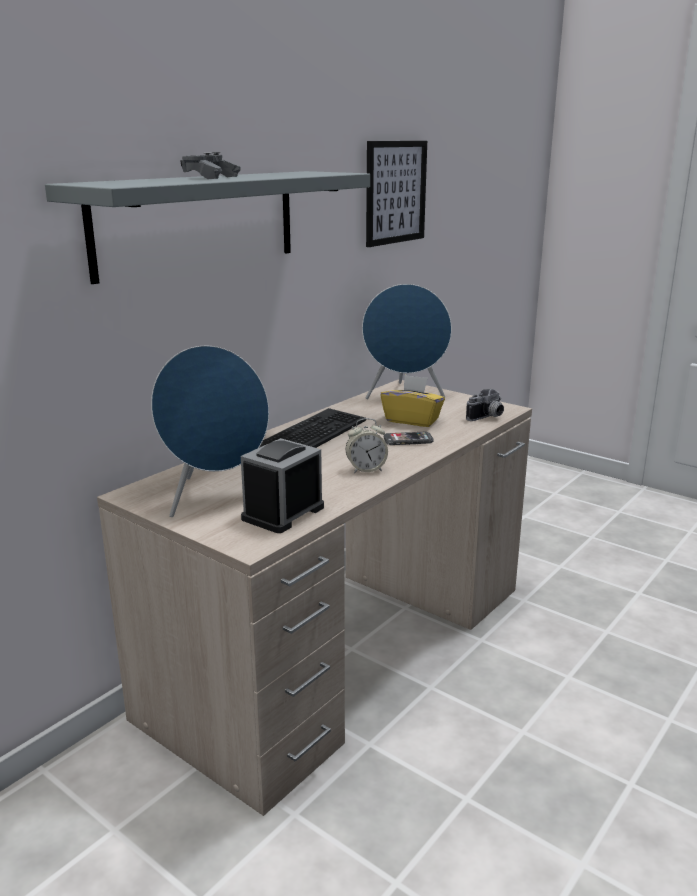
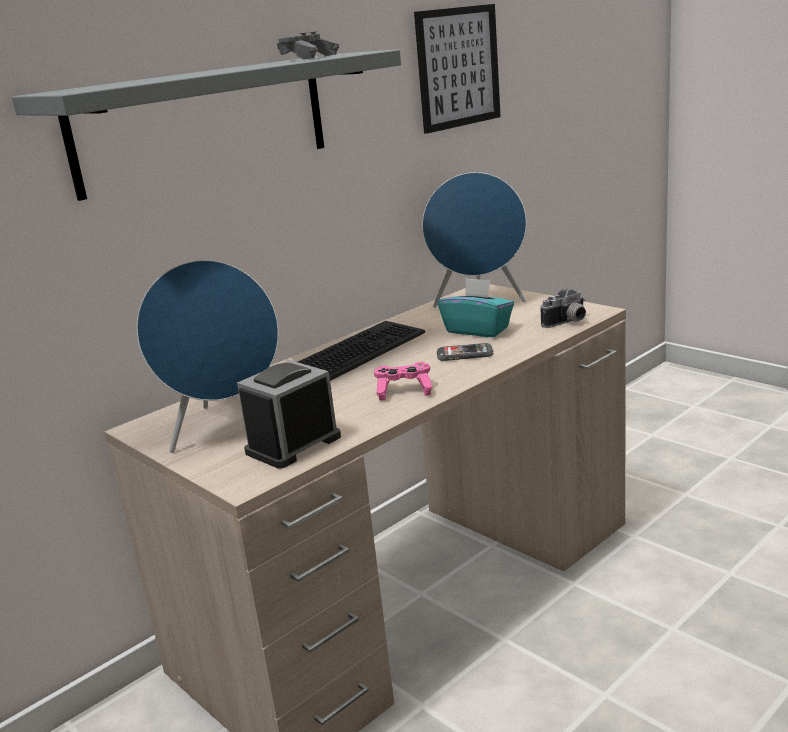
camera: 10 degrees right, 0 degrees up
grey game controller [180,152,241,179] -> grey game controller moved to [277,31,339,60]
alarm clock [346,418,388,473] -> pink game controller [374,362,433,400]
yellow tissue box [380,375,445,427] -> turquoise tissue box [438,278,514,337]

